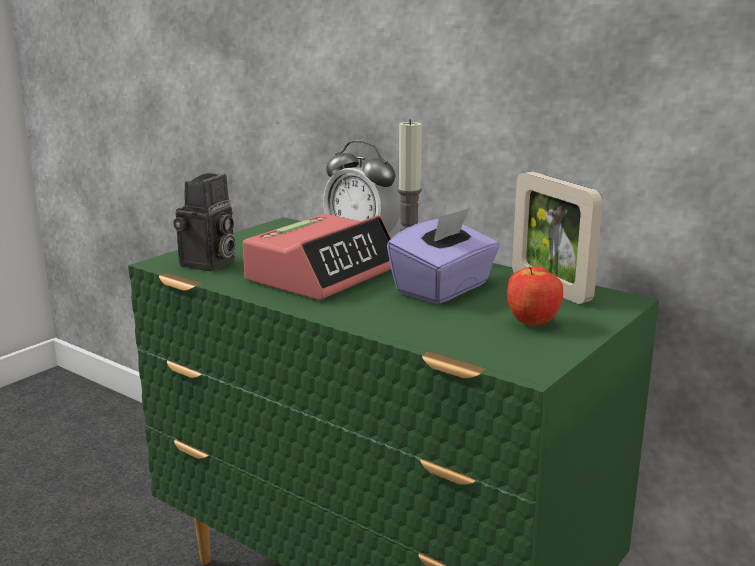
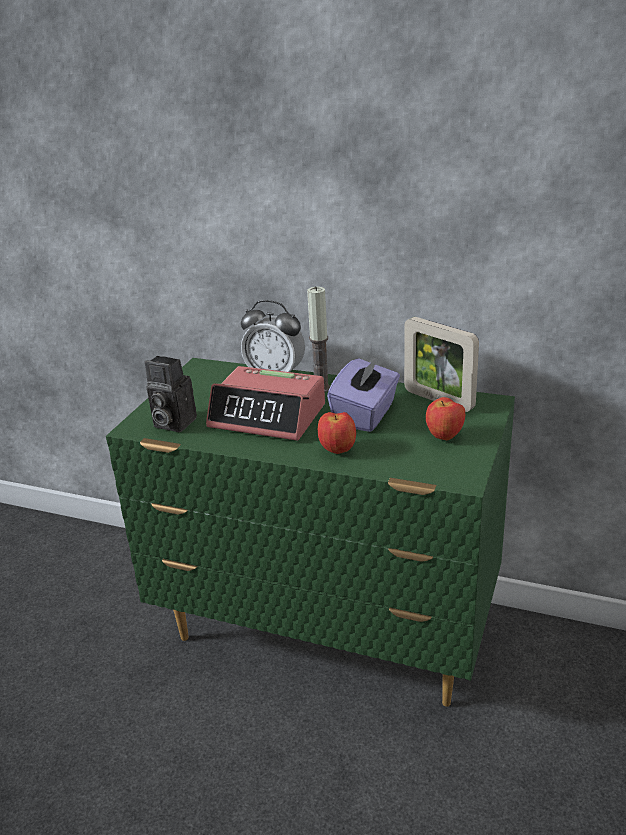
camera: 15 degrees left, 10 degrees up
camera [173,173,236,271] -> camera turned 105 degrees clockwise [145,356,197,432]
alarm clock [243,214,391,300] -> alarm clock turned 90 degrees clockwise [206,366,325,441]
none -> apple [318,412,356,454]

